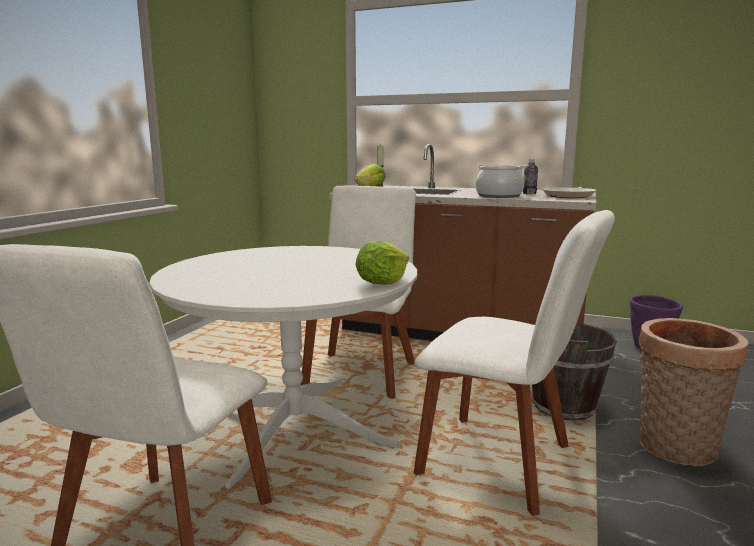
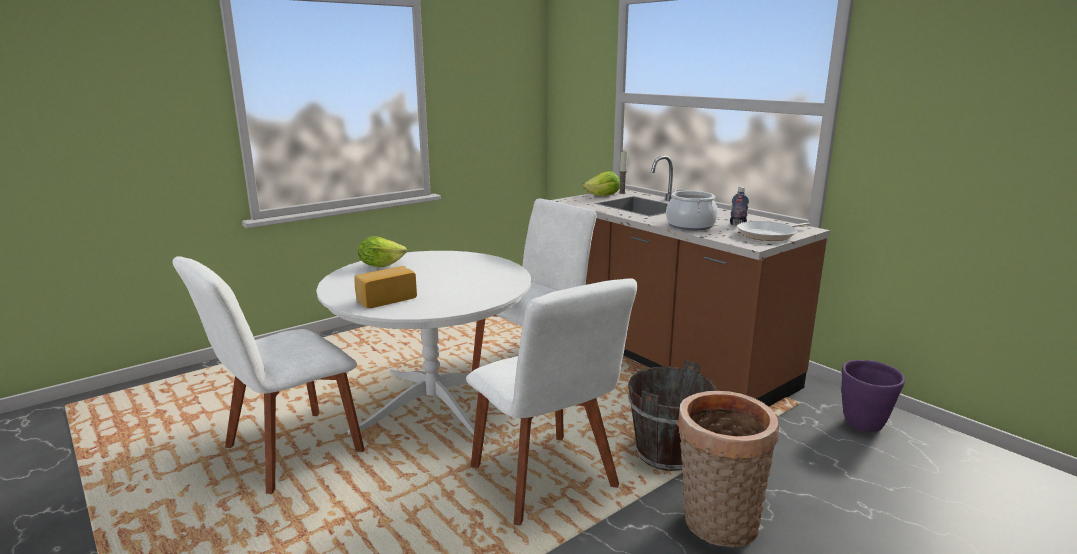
camera: 30 degrees right, 5 degrees up
lettuce [356,241,409,284] -> lettuce moved to [358,236,407,267]
none -> bread [354,266,417,308]

